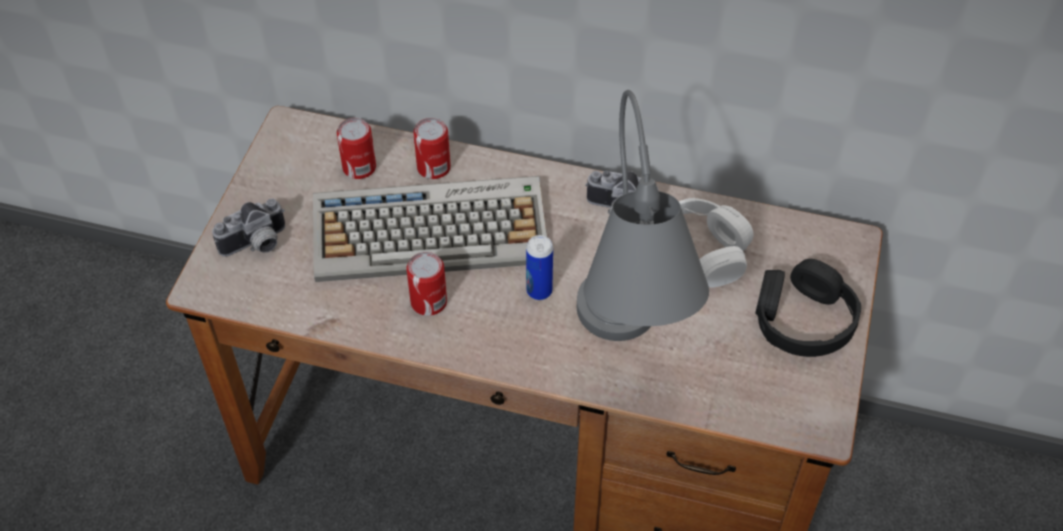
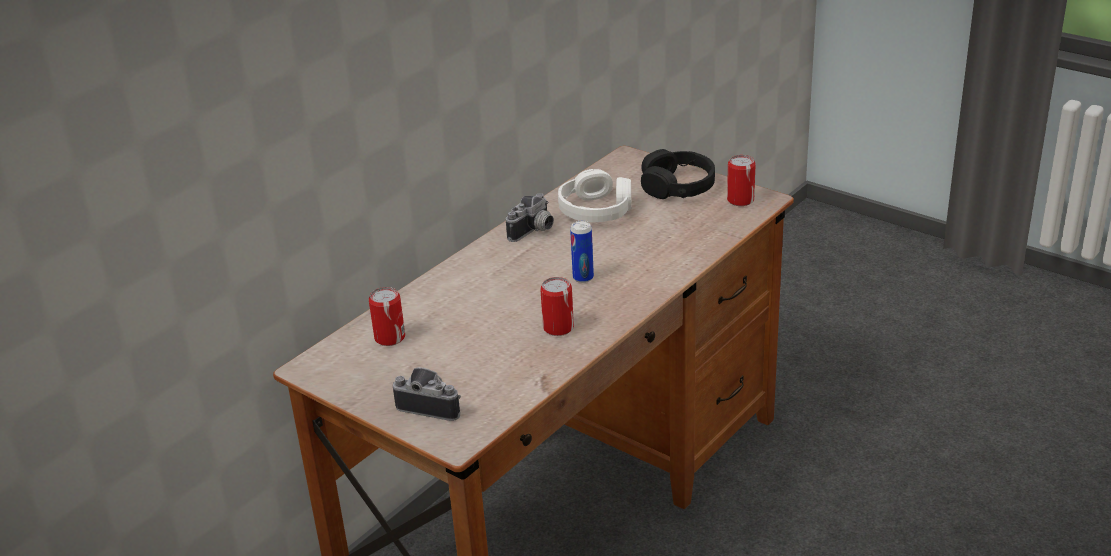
camera: 65 degrees left, 20 degrees down
camera [212,199,285,257] -> camera turned 60 degrees counterclockwise [393,367,461,421]
keyboard [313,176,547,282] -> none
can [413,118,451,179] -> can moved to [727,155,756,206]
grey table lamp [577,90,709,341] -> none

